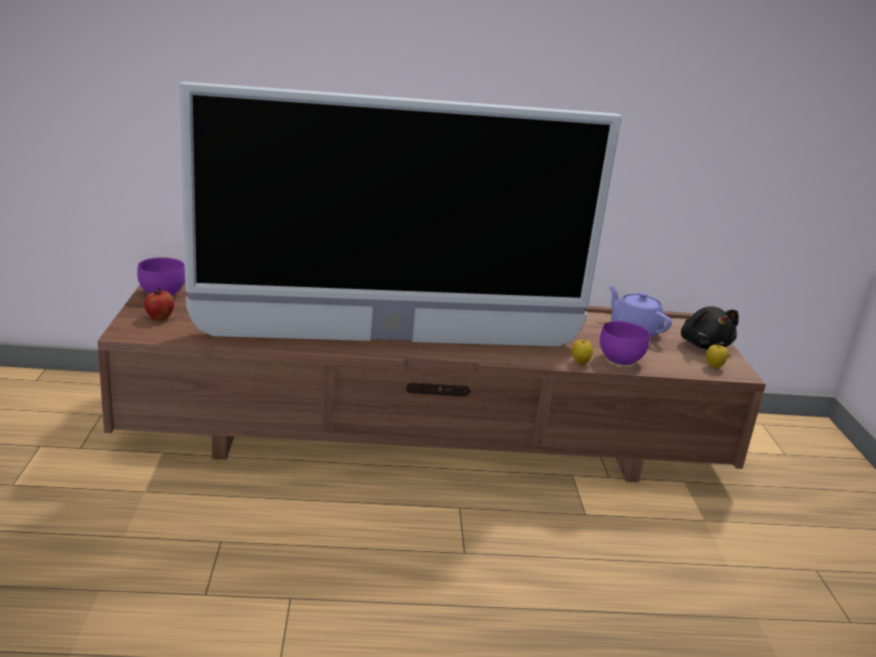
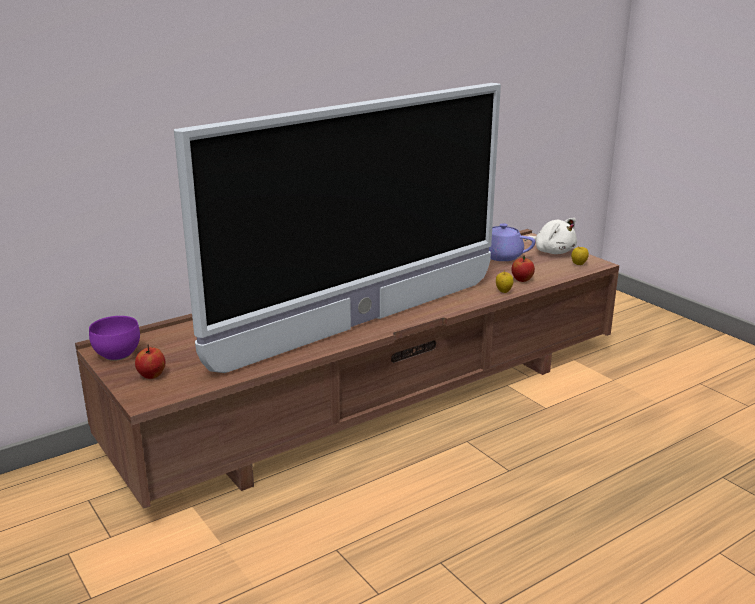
camera: 30 degrees left, 0 degrees up
purple bowl [600,321,650,366] -> apple [511,255,535,282]
black plush toy [681,306,739,349] -> white plush toy [525,218,577,254]

